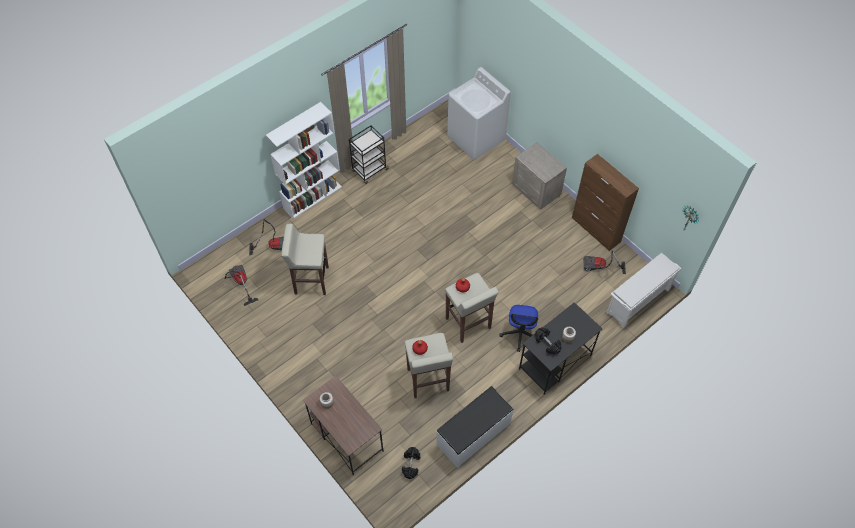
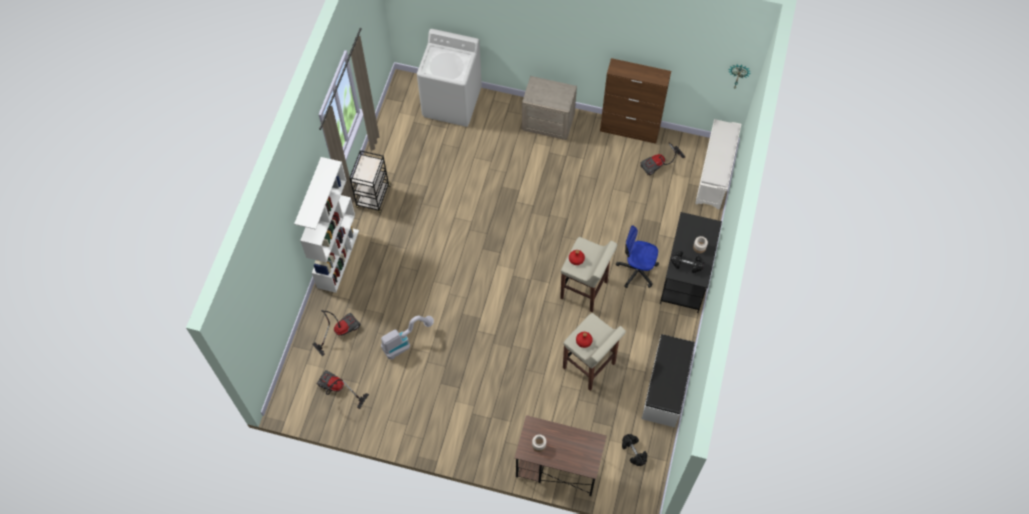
camera: 35 degrees left, 5 degrees up
beige stool [281,224,329,295] -> vacuum cleaner [381,316,434,359]
office chair [499,305,538,352] -> office chair turned 135 degrees clockwise [616,225,659,288]

